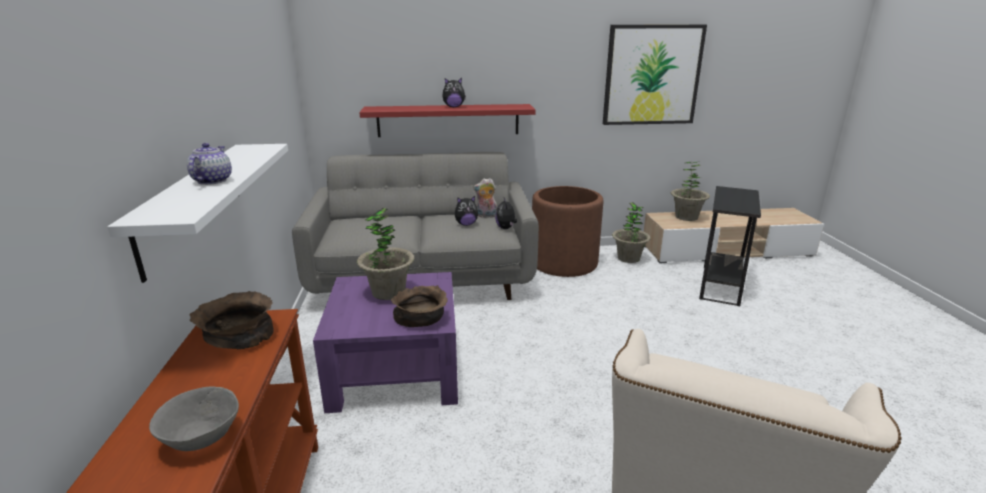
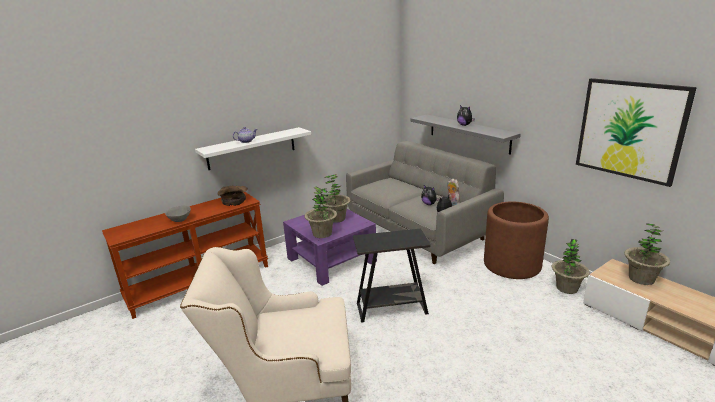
camera: 60 degrees right, 0 degrees up
red shelf [359,104,536,137] -> grey shelf [410,115,521,155]
brown bowl [391,285,448,327] -> potted plant [304,186,337,238]
black side table [699,186,761,306] -> black side table moved to [353,229,431,323]

